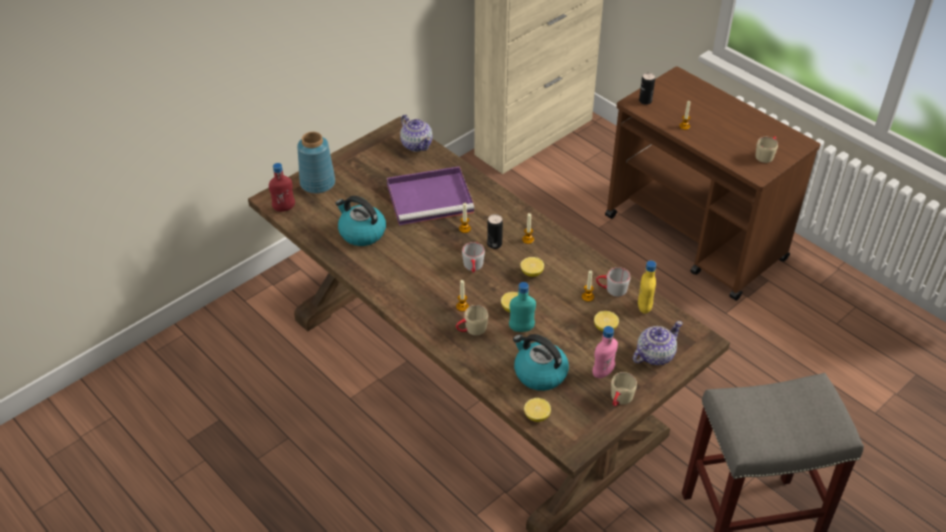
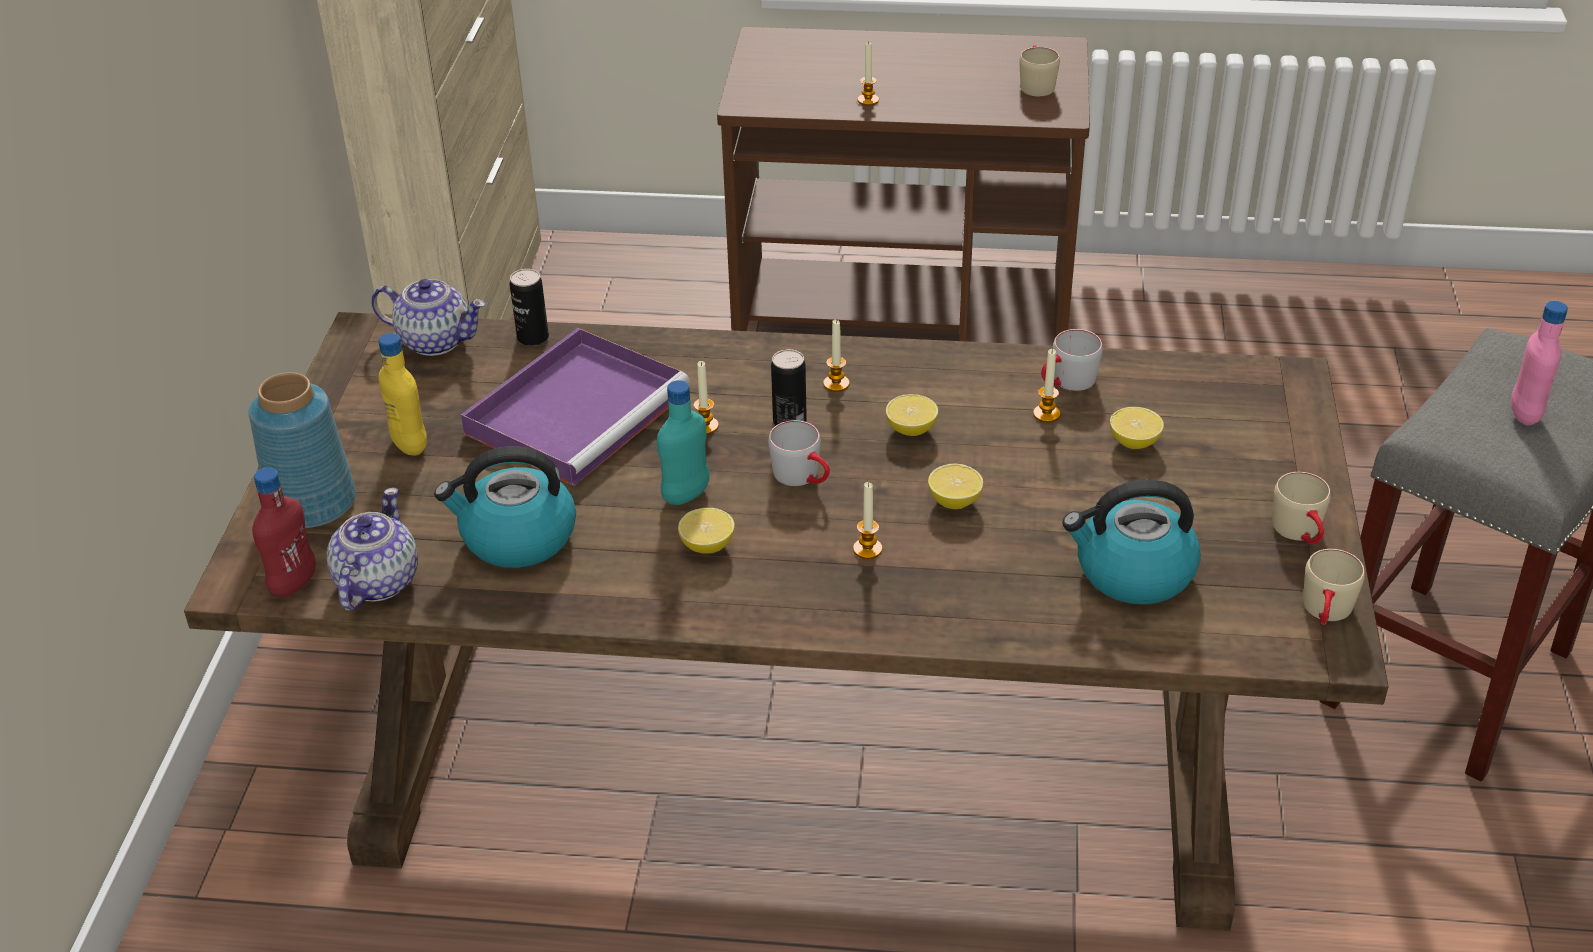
camera: 40 degrees left, 5 degrees down
beige mug [456,305,488,335] -> beige mug moved to [1303,549,1365,625]
turquoise bottle [509,282,536,332] -> turquoise bottle moved to [657,380,709,505]
lemon [524,398,551,422] -> lemon moved to [678,508,735,554]
pink bottle [592,326,618,378] -> pink bottle moved to [1511,301,1568,425]
teapot [633,321,683,365] -> teapot moved to [327,488,418,610]
yellow bottle [638,261,656,314] -> yellow bottle moved to [378,333,427,456]
can [639,73,655,105] -> can moved to [510,269,549,346]

